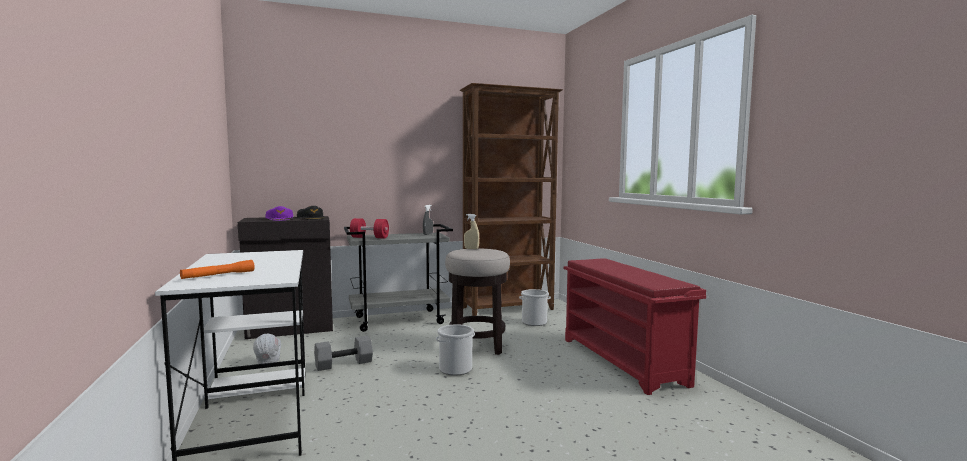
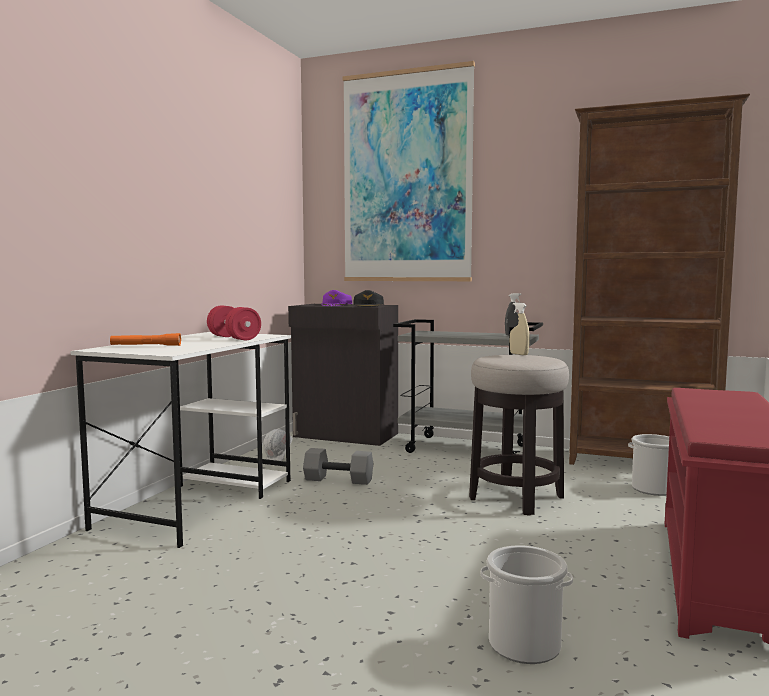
camera: 40 degrees right, 0 degrees up
red dumbbell [350,218,389,238] -> red dumbbell moved to [207,305,261,340]
bucket [436,324,475,376] -> bucket moved to [481,546,573,664]
none -> picture [342,61,475,281]

